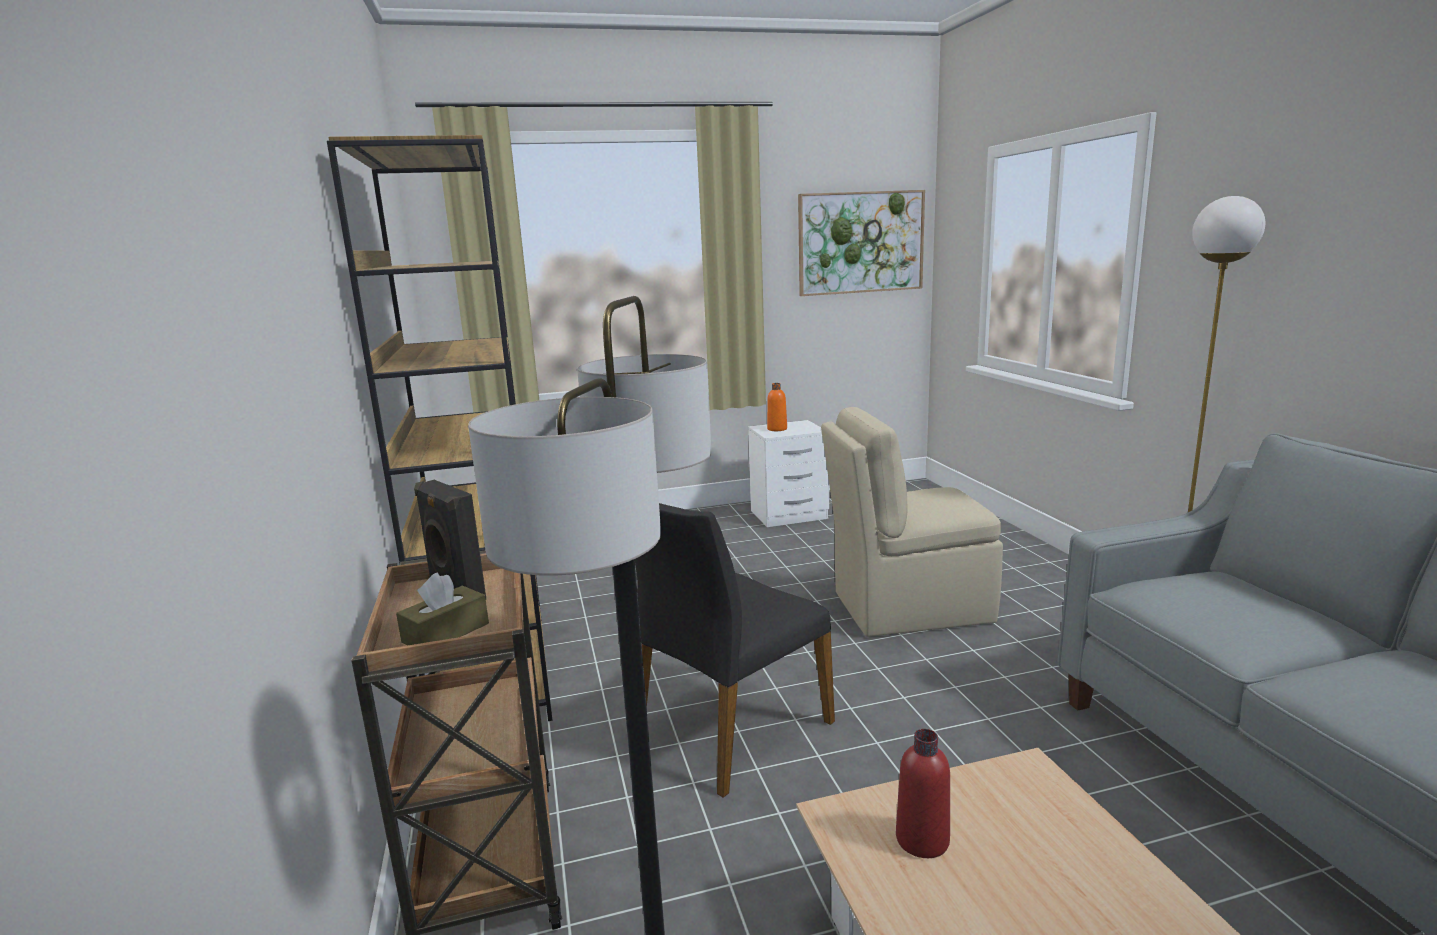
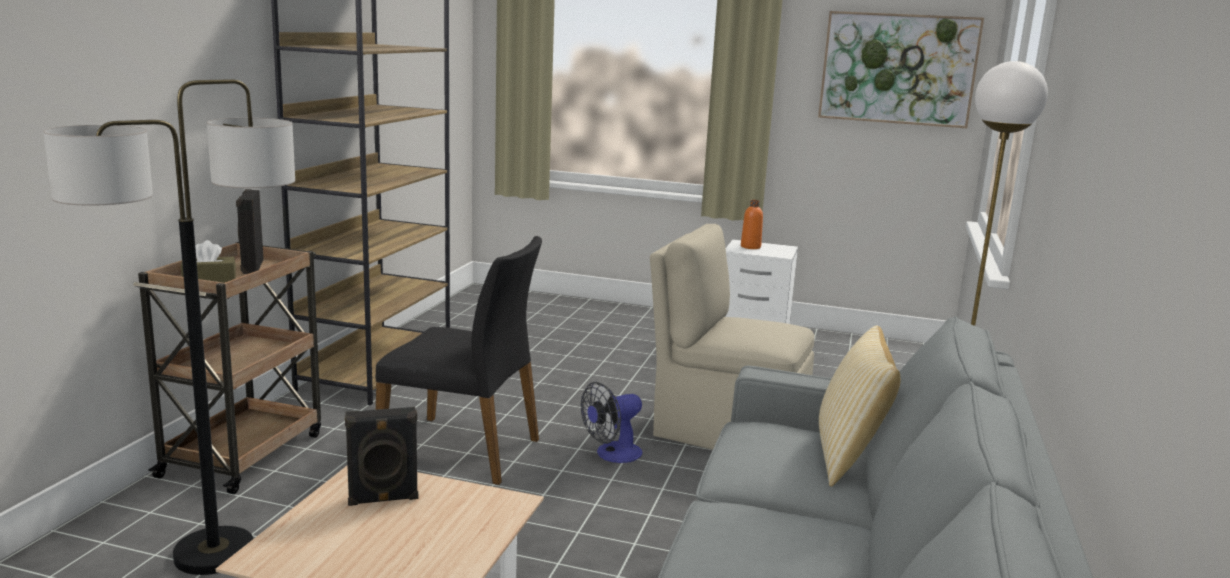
camera: 30 degrees right, 0 degrees up
black chair [635,503,835,798] -> black chair turned 150 degrees counterclockwise [376,236,542,485]
red bottle [896,729,950,858] -> black speaker [345,407,418,506]
none -> fan [581,382,642,463]
none -> pillow [819,325,901,487]

